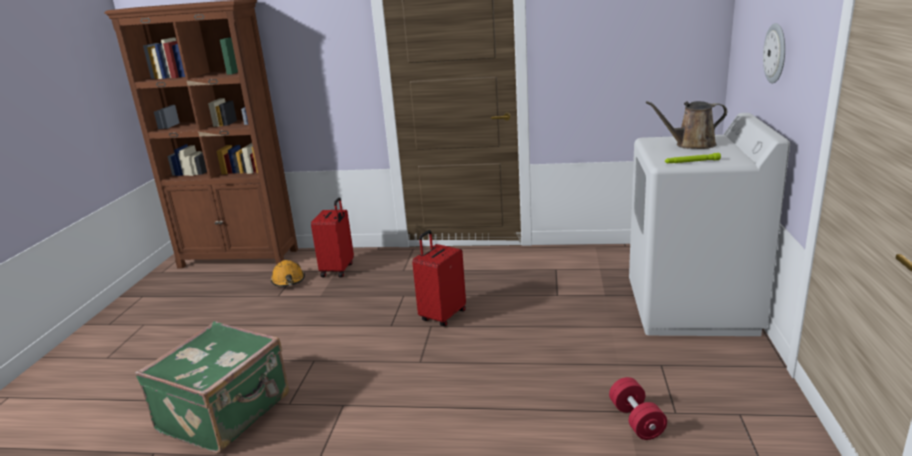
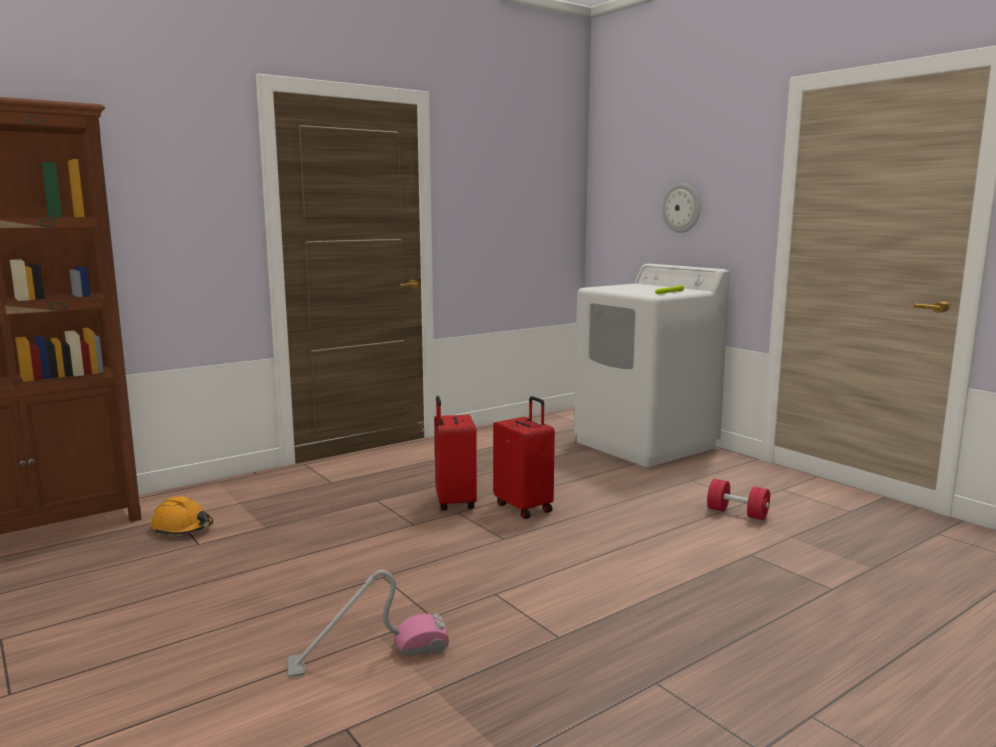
camera: 45 degrees left, 10 degrees down
green suitcase [135,321,289,454] -> vacuum cleaner [288,570,449,678]
red suitcase [311,197,354,278] -> red suitcase moved to [493,396,555,519]
brown watering can [646,101,727,149] -> none

